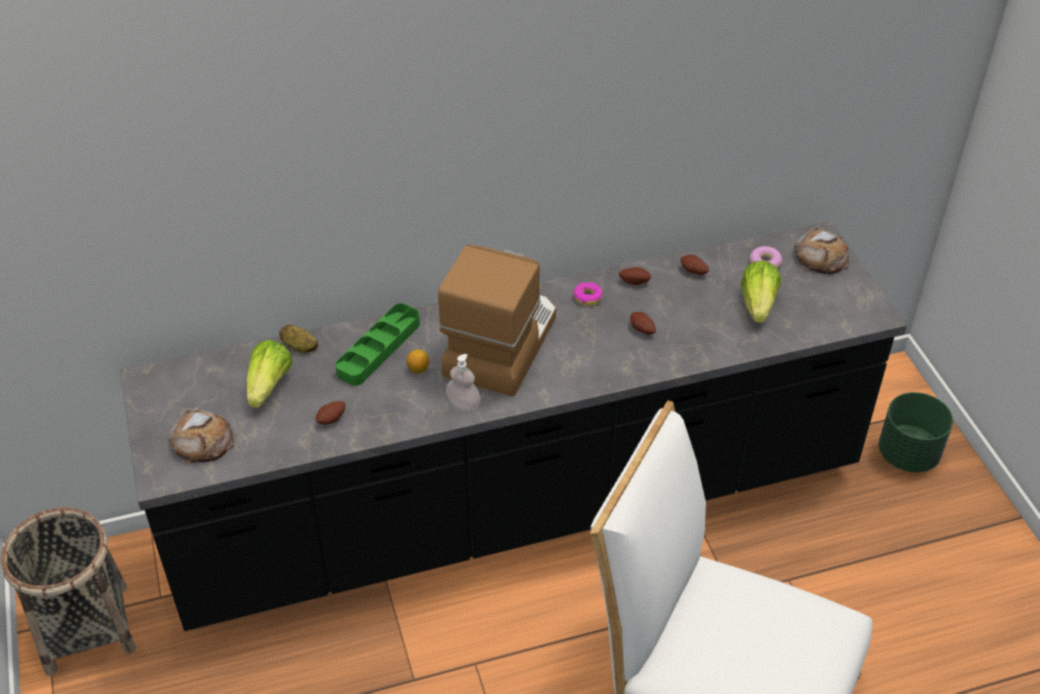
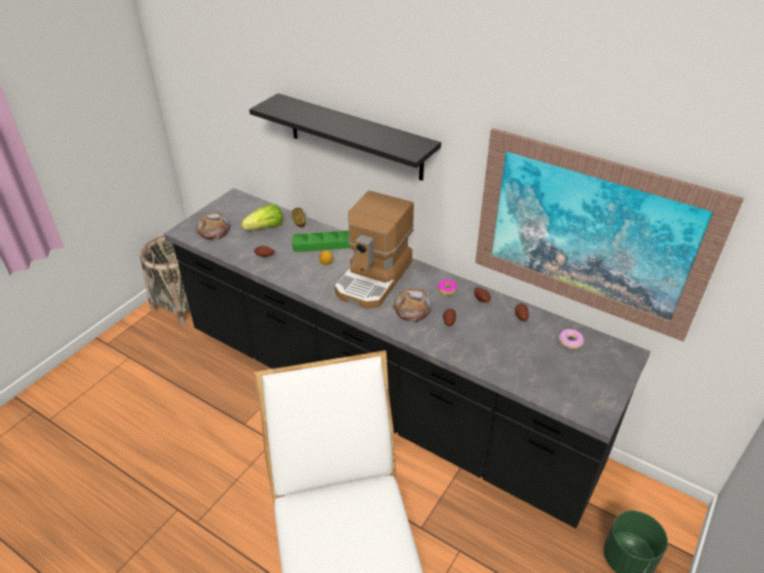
camera: 50 degrees right, 5 degrees down
coffee machine [438,245,556,396] -> coffee machine turned 135 degrees clockwise [335,191,414,309]
soap dispenser [446,354,481,412] -> none
lettuce [740,260,781,323] -> none
bread [793,226,849,274] -> bread moved to [392,288,432,322]
none -> black shelf [249,93,441,181]
none -> picture [475,128,744,342]

